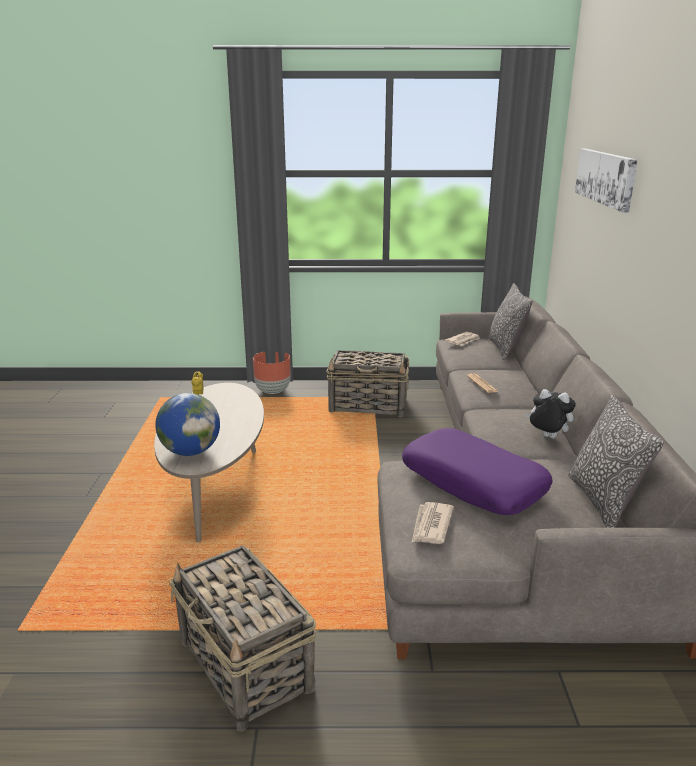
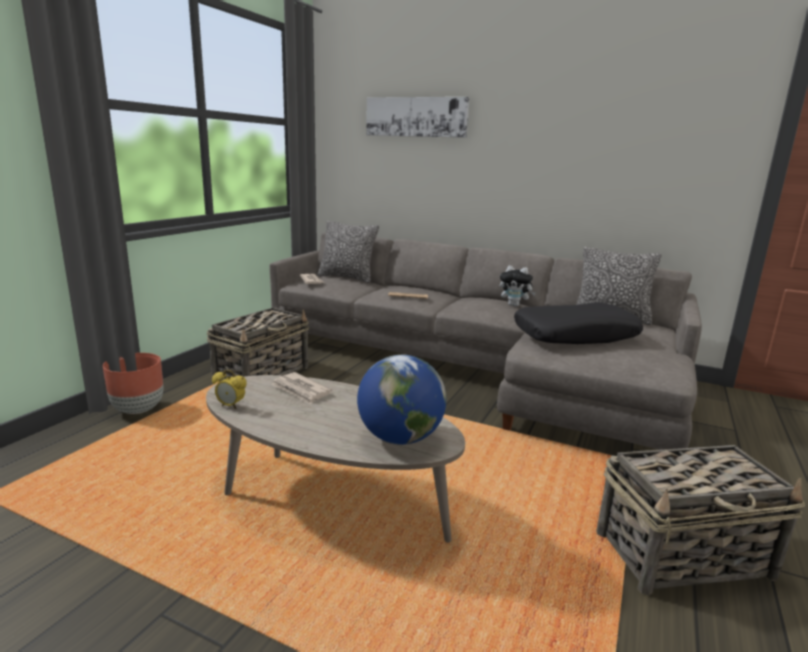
camera: 65 degrees left, 5 degrees down
purple pillow [402,428,553,515] -> black pillow [514,302,643,344]
newspaper [412,502,454,544] -> newspaper moved to [271,372,332,405]
plush toy [525,389,576,439] -> plush toy turned 120 degrees counterclockwise [500,265,536,306]

